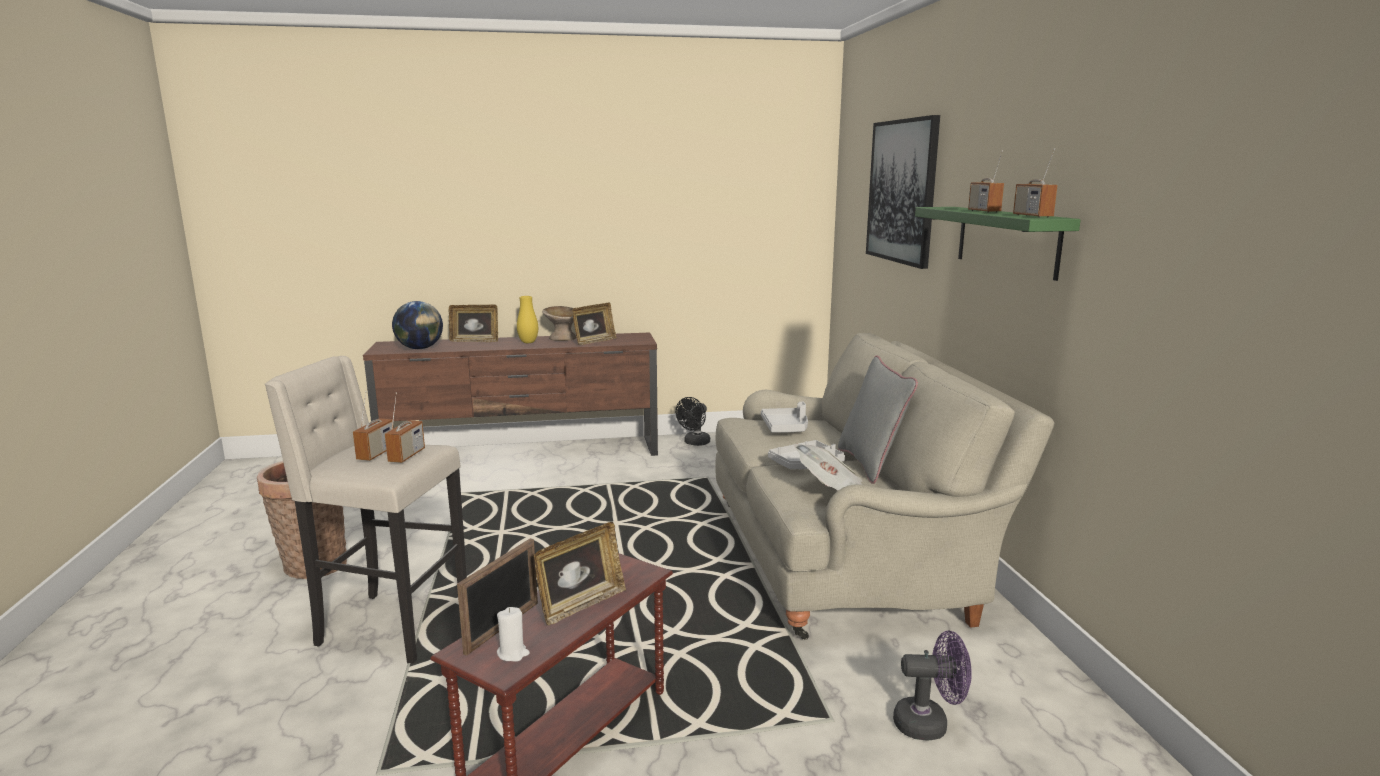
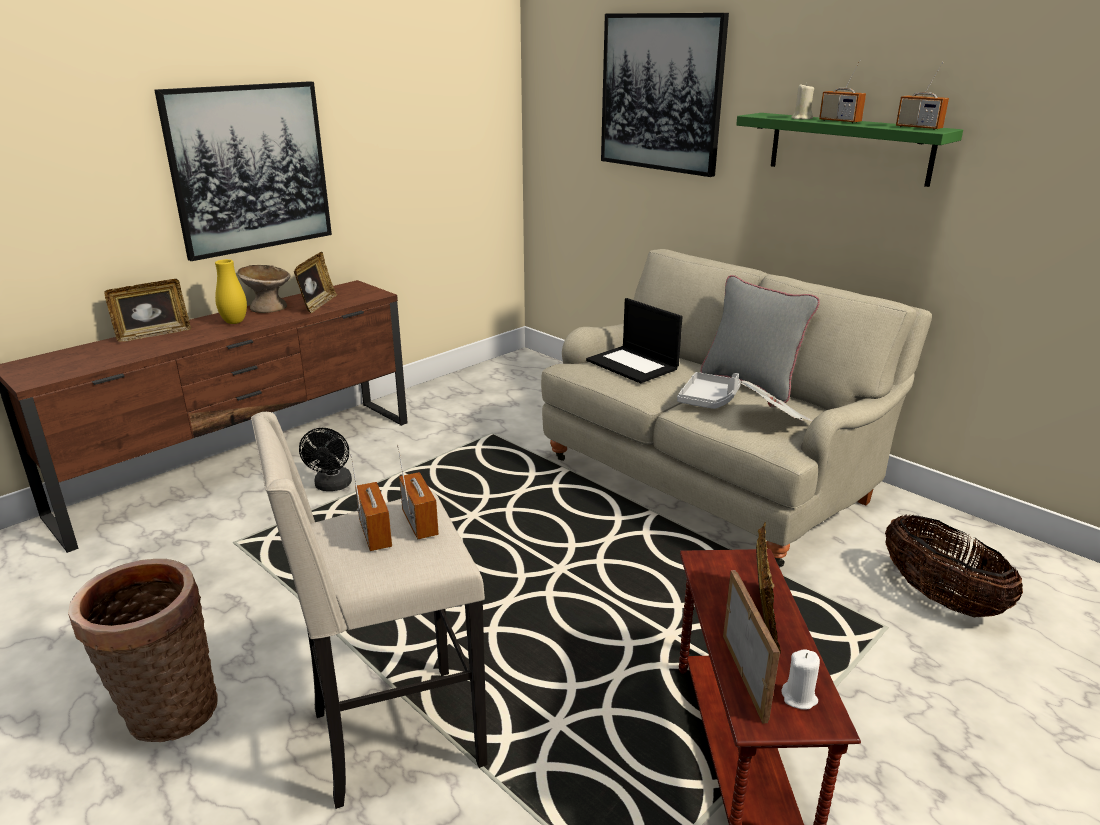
camera: 35 degrees left, 10 degrees up
globe [392,301,443,349] -> none
black fan [676,397,710,446] -> black fan moved to [299,428,352,491]
grey tray [761,401,808,432] -> laptop [586,298,682,383]
purple fan [893,631,972,740] -> basket [885,515,1023,618]
none -> picture [154,81,332,261]
none -> beige candle [791,83,814,119]

